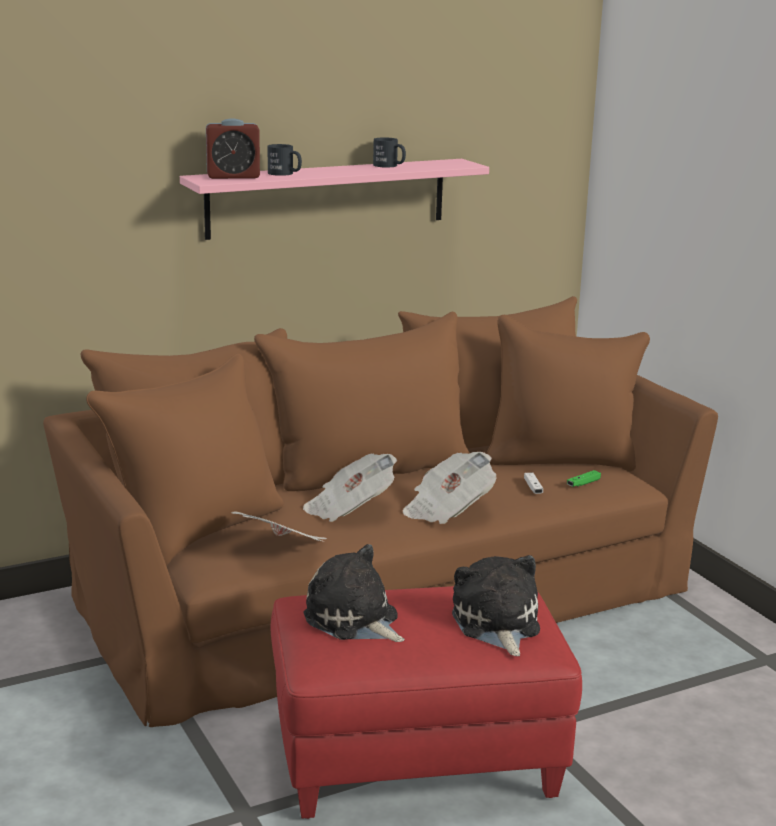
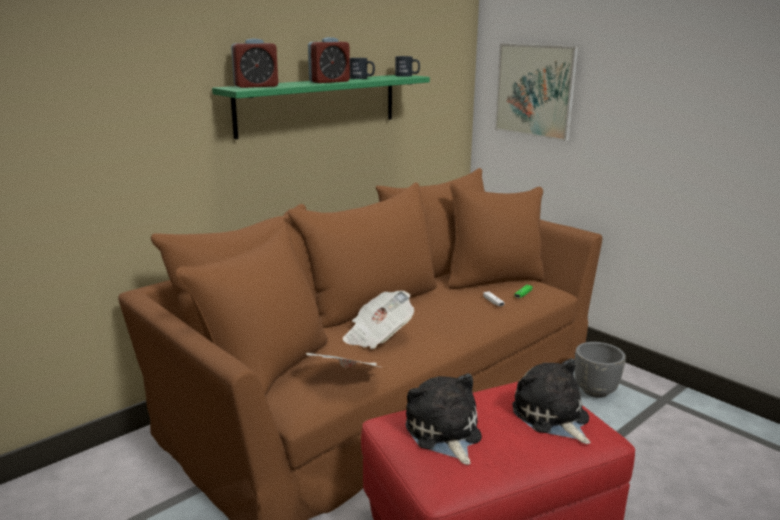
camera: 15 degrees left, 0 degrees up
pink shelf [180,159,489,240] -> green shelf [212,75,430,139]
black mug [267,144,302,176] -> black mug moved to [395,56,420,77]
plush toy [303,544,405,642] -> plush toy turned 45 degrees clockwise [405,373,482,465]
newspaper [403,452,497,524] -> none
none -> alarm clock [308,37,350,83]
none -> picture [495,43,578,141]
none -> grey planter [575,342,626,398]

